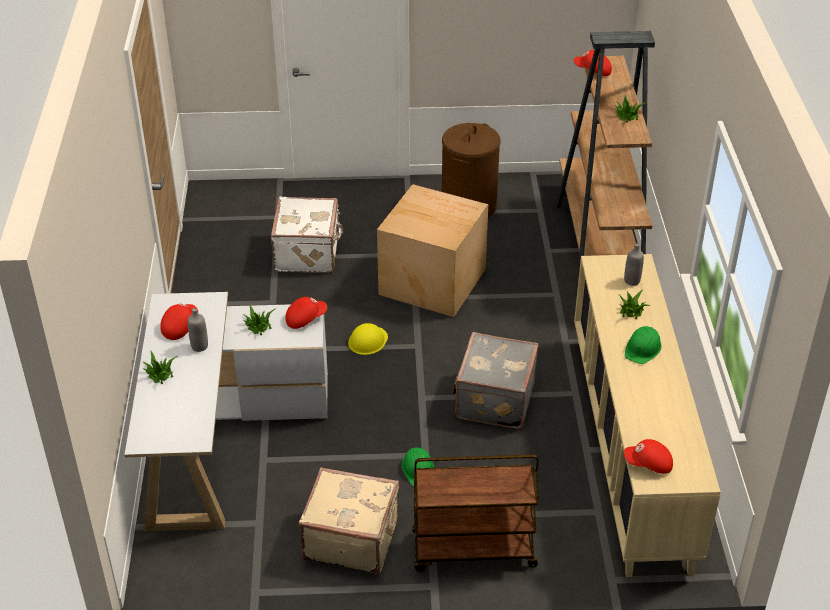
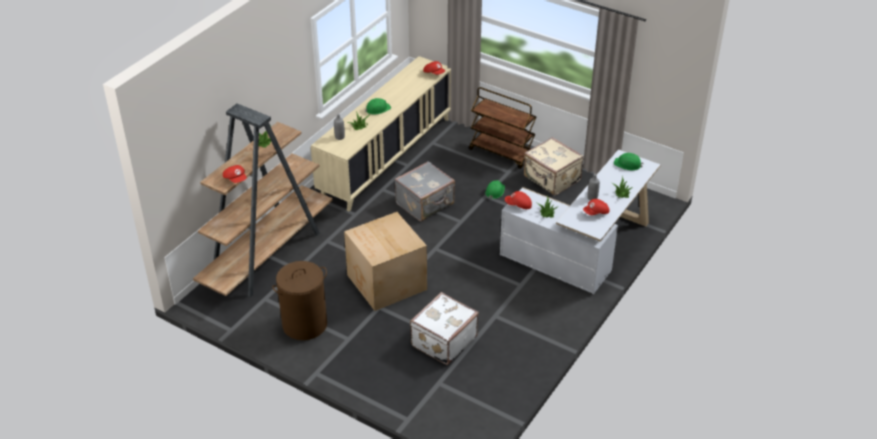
camera: 145 degrees left, 0 degrees up
yellow hard hat [348,323,388,355] -> none
none -> green hard hat [614,153,644,171]

